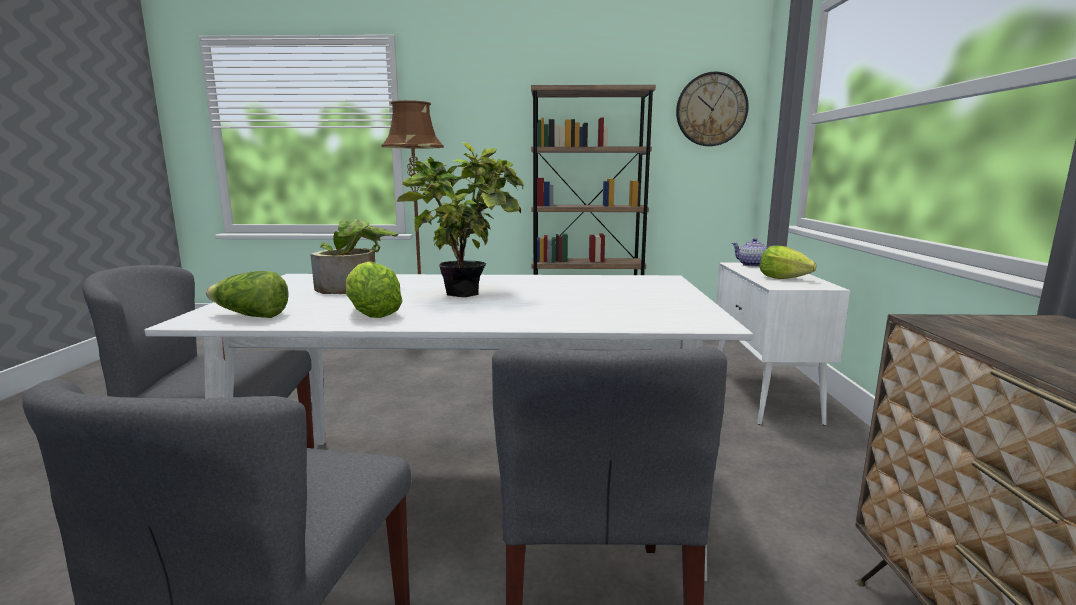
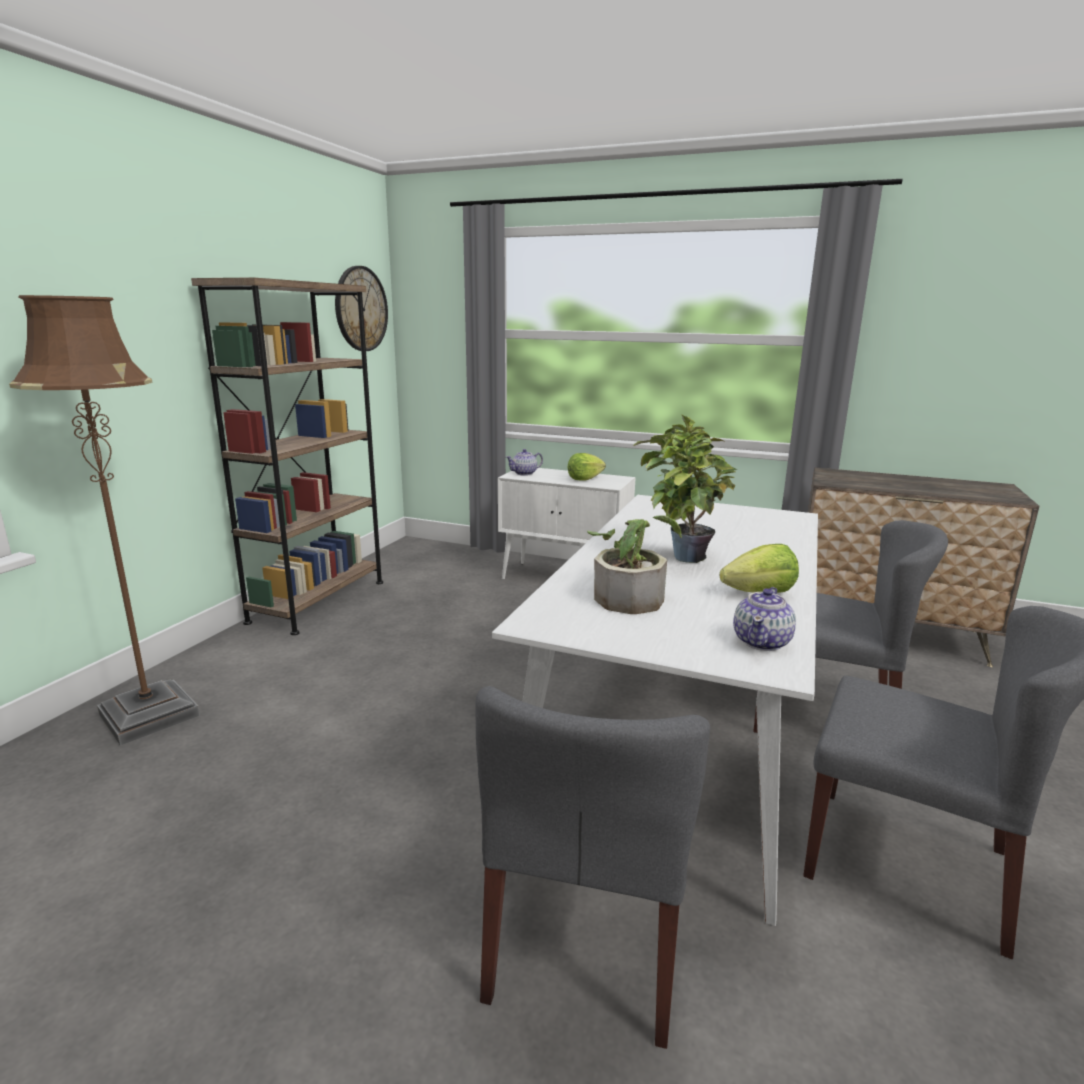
camera: 70 degrees left, 5 degrees up
lettuce [206,271,289,318] -> teapot [733,587,796,651]

